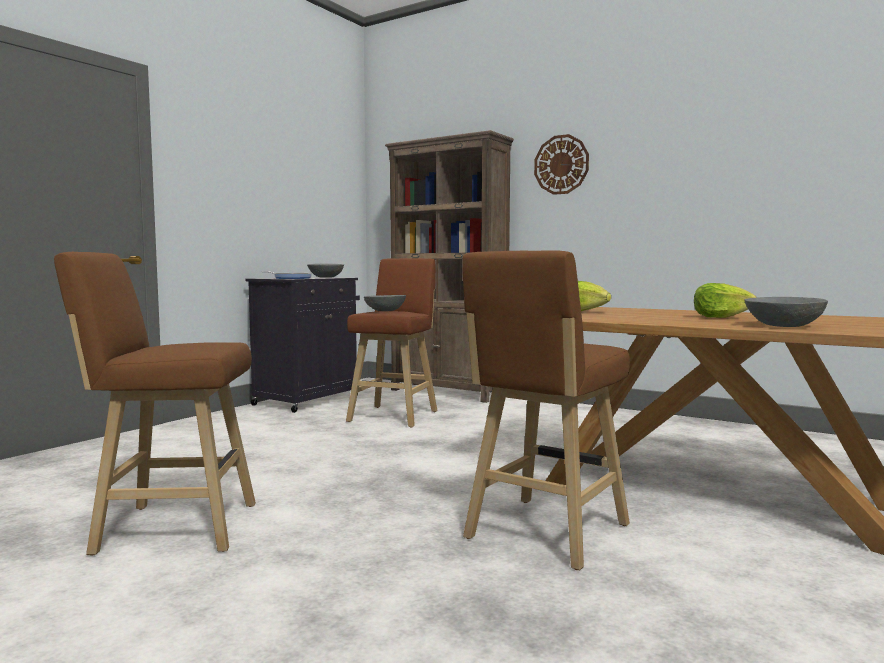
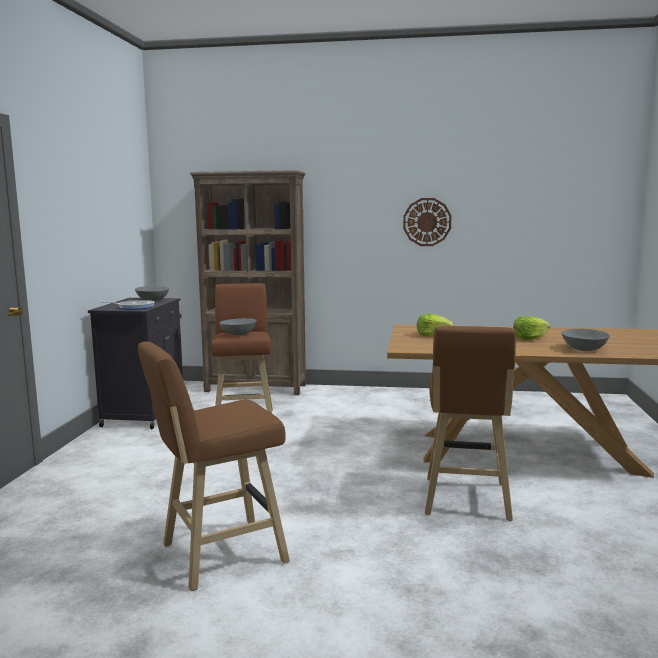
camera: 25 degrees left, 5 degrees up
wall clock [534,134,589,195] -> wall clock moved to [403,198,451,246]

